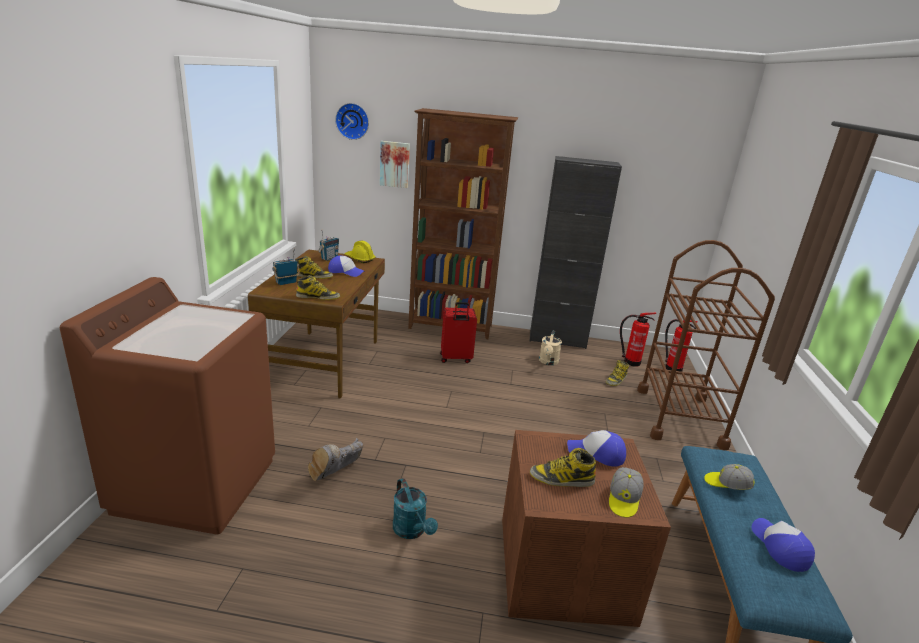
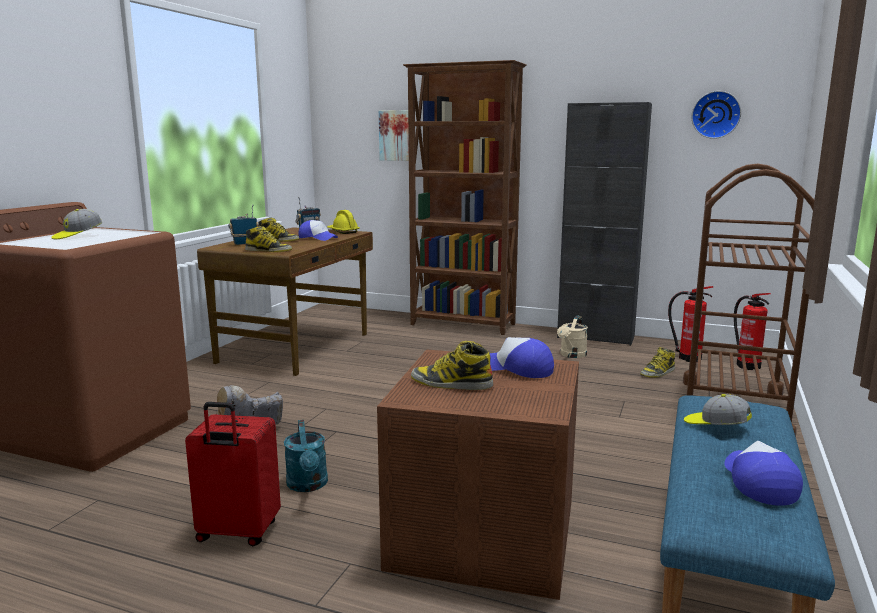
camera: 15 degrees right, 10 degrees down
wall clock [335,103,369,140] -> wall clock moved to [692,91,741,139]
red suitcase [440,302,477,363] -> red suitcase moved to [185,402,281,546]
cap [609,467,644,518] -> cap moved to [51,209,102,239]

